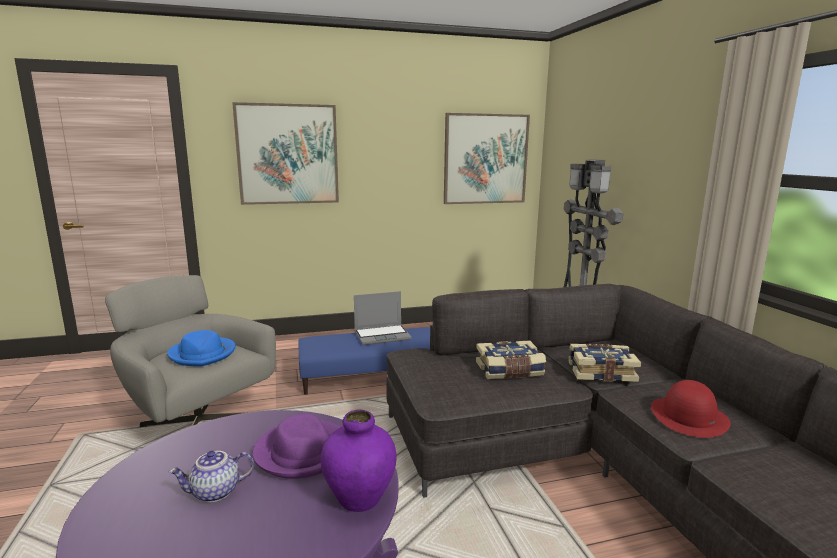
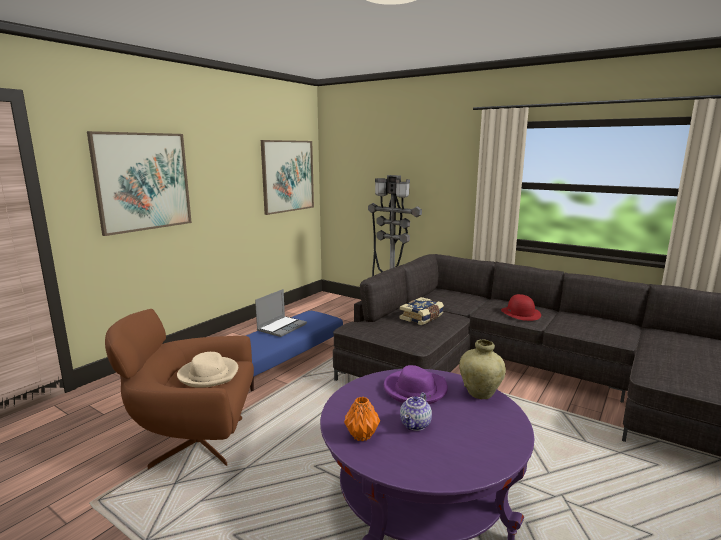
camera: 40 degrees left, 0 degrees up
grey armchair [105,275,276,427] -> brown armchair [105,309,254,469]
blue hat [167,330,236,367] -> beige hat [177,352,238,388]
purple vase [320,409,397,512] -> beige vase [459,339,506,399]
book [569,344,641,382] -> none
none -> orange vase [344,397,380,441]

